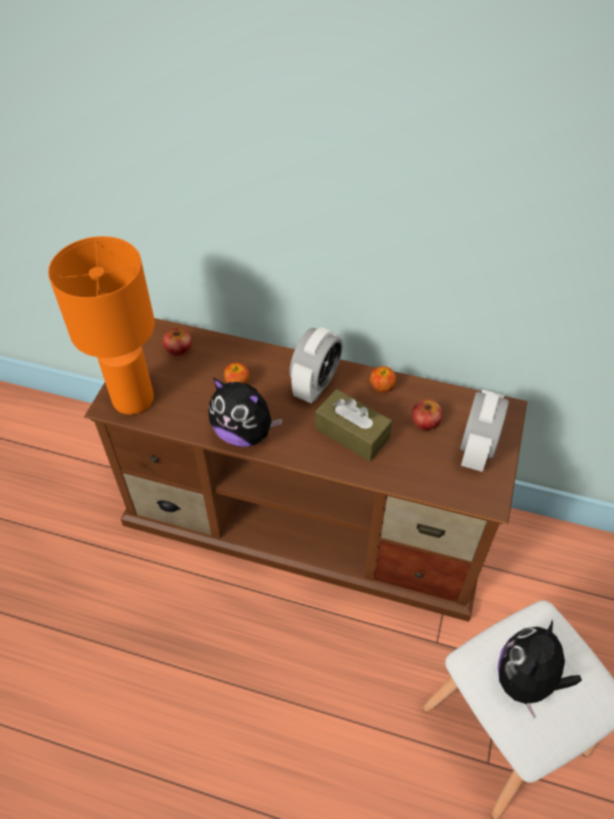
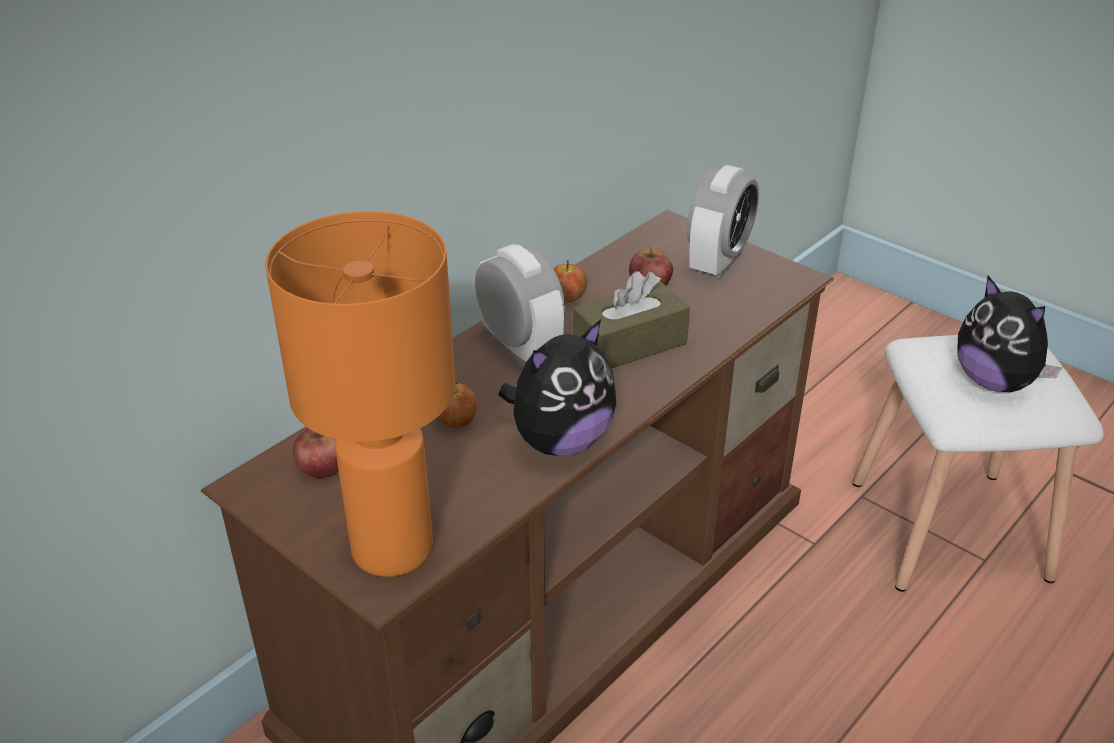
camera: 65 degrees left, 15 degrees down
alarm clock [460,390,509,472] -> alarm clock turned 105 degrees counterclockwise [687,165,759,279]

